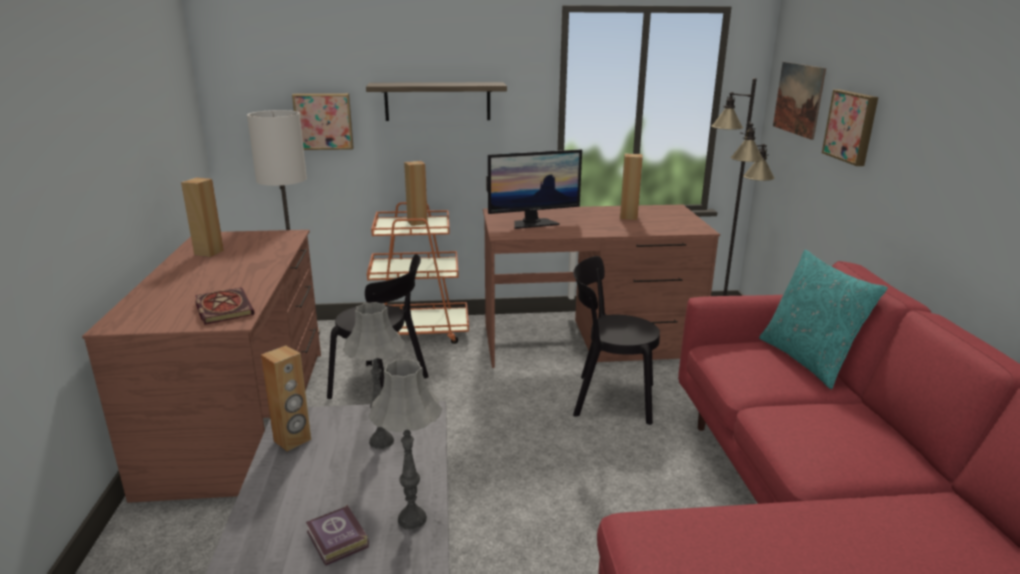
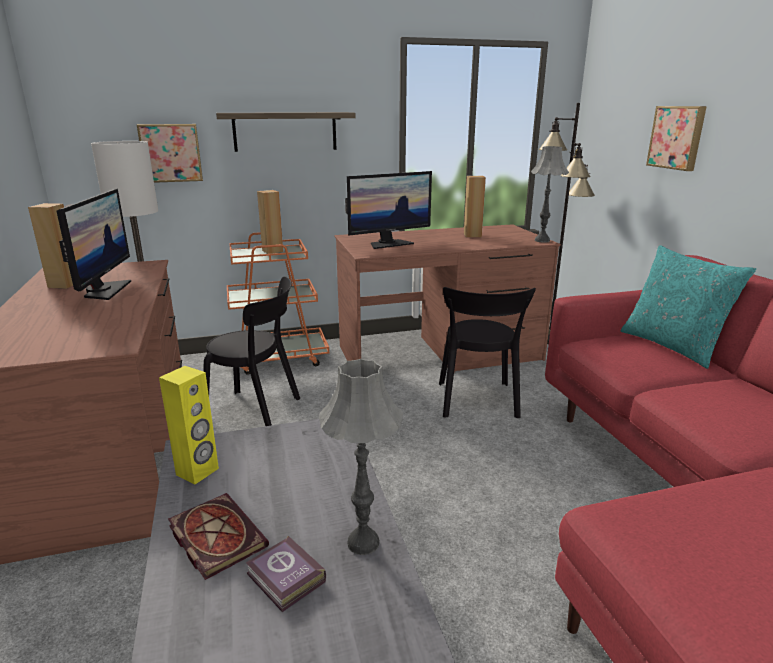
camera: 10 degrees left, 0 degrees up
book [195,288,255,325] -> book moved to [168,493,269,580]
brown speaker [261,345,311,451] -> yellow speaker [159,366,219,485]
grey table lamp [343,302,405,449] -> grey table lamp moved to [531,146,569,243]
black chair [573,256,660,425] -> black chair turned 90 degrees counterclockwise [439,287,536,418]
picture [773,62,826,140] -> none
none -> monitor [56,189,131,300]

